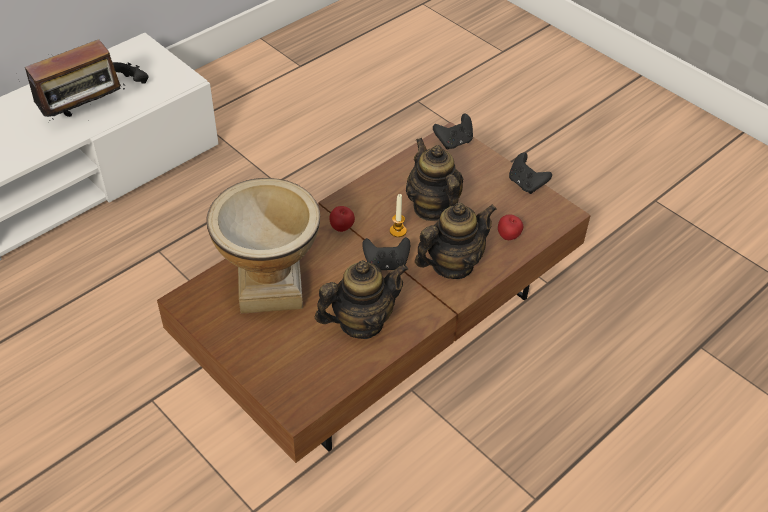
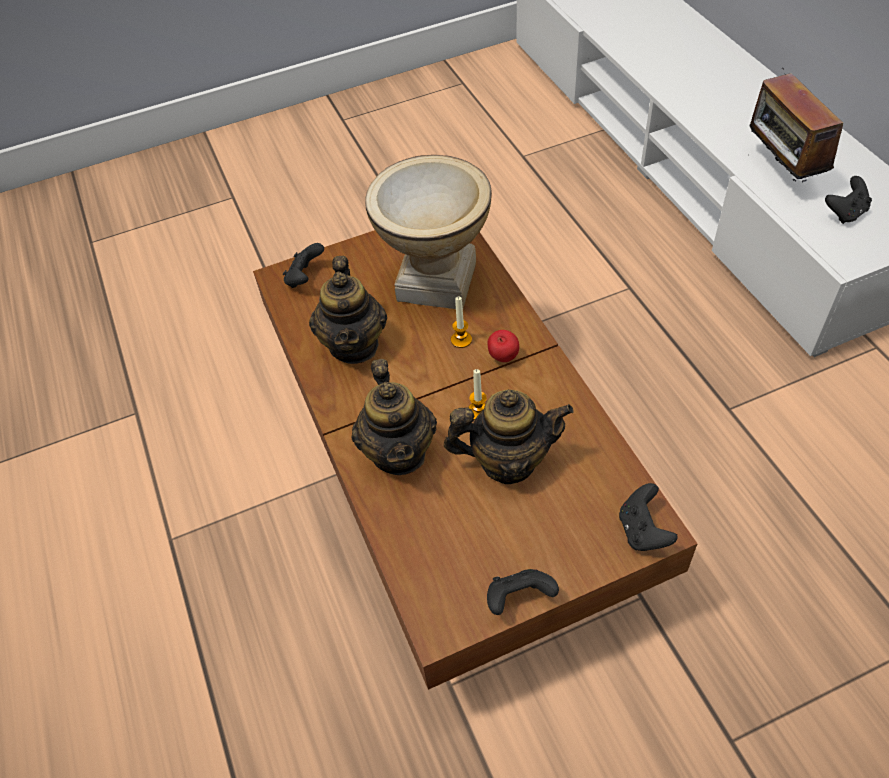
camera: 115 degrees right, 5 degrees up
black game controller [362,237,410,270] -> black game controller moved to [283,243,324,288]
apple [498,214,523,240] -> none
none -> candle [451,296,472,348]

